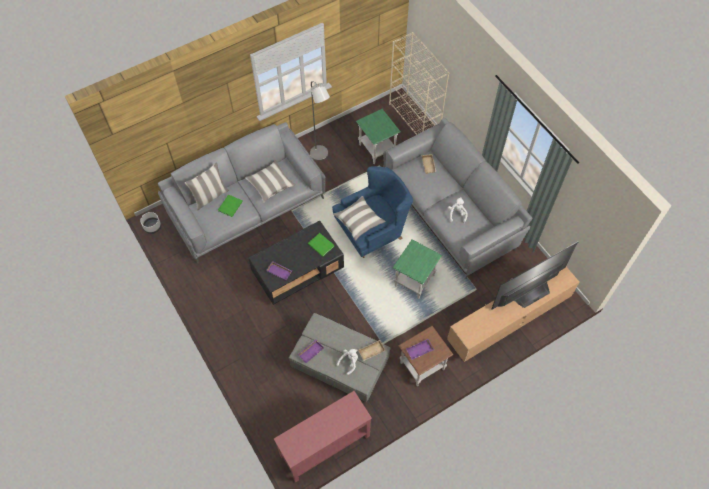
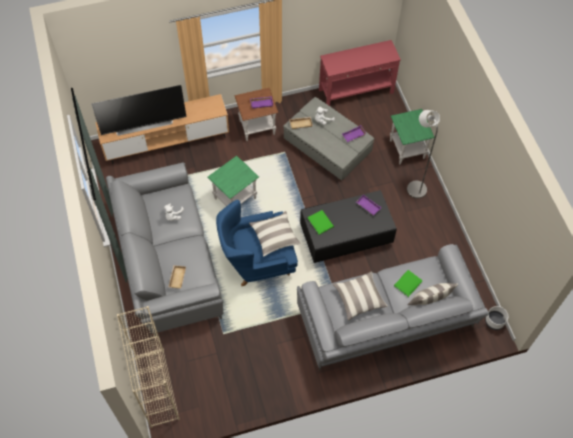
camera: 165 degrees left, 0 degrees up
grey floor lamp [310,81,330,161] -> grey floor lamp moved to [407,110,440,199]
green side table [356,109,401,164] -> green side table moved to [390,109,434,164]

